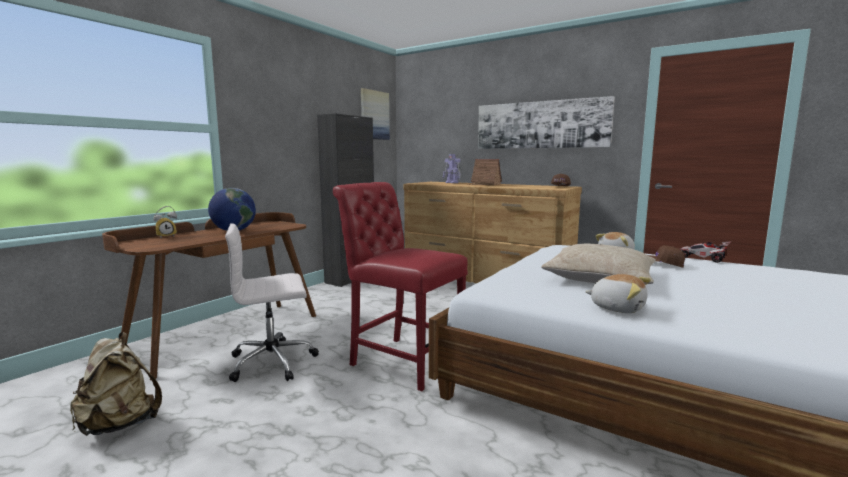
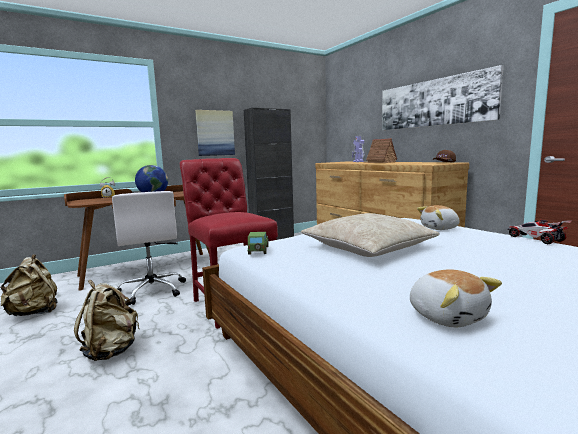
camera: 25 degrees right, 0 degrees up
white office chair [225,223,319,382] -> white office chair turned 120 degrees counterclockwise [112,191,186,305]
picture [361,88,390,140] -> picture moved to [195,110,235,156]
plush toy [585,274,651,313] -> plush toy moved to [410,270,502,327]
brown cap [648,245,685,268] -> none
none -> beige backpack [74,280,140,361]
none -> toy car [248,232,269,255]

